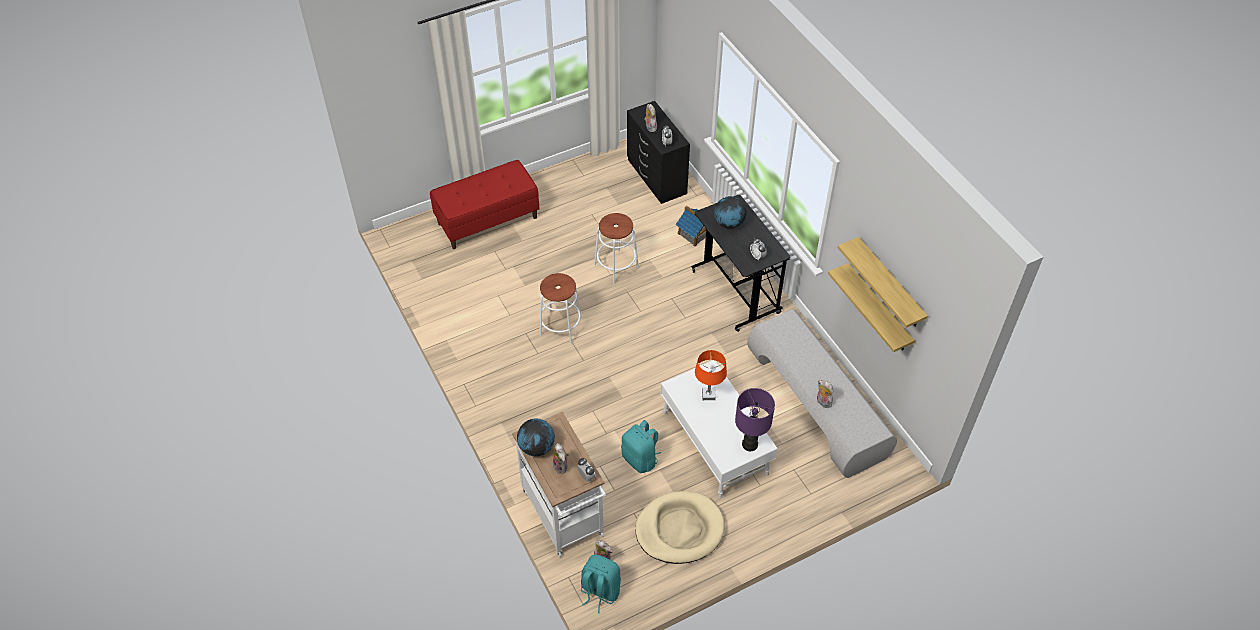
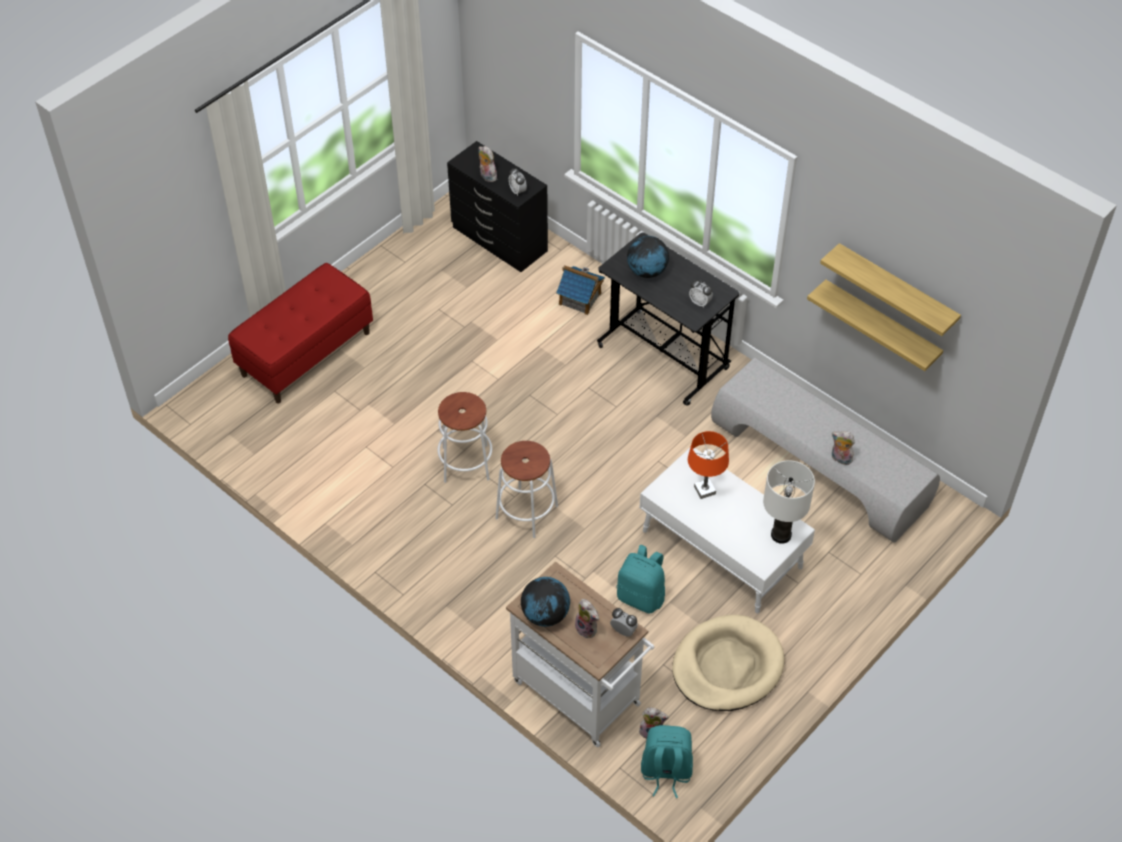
camera: 20 degrees left, 0 degrees up
white stool [594,213,639,284] -> white stool moved to [495,441,558,538]
purple table lamp [735,388,775,451] -> white table lamp [763,460,815,544]

